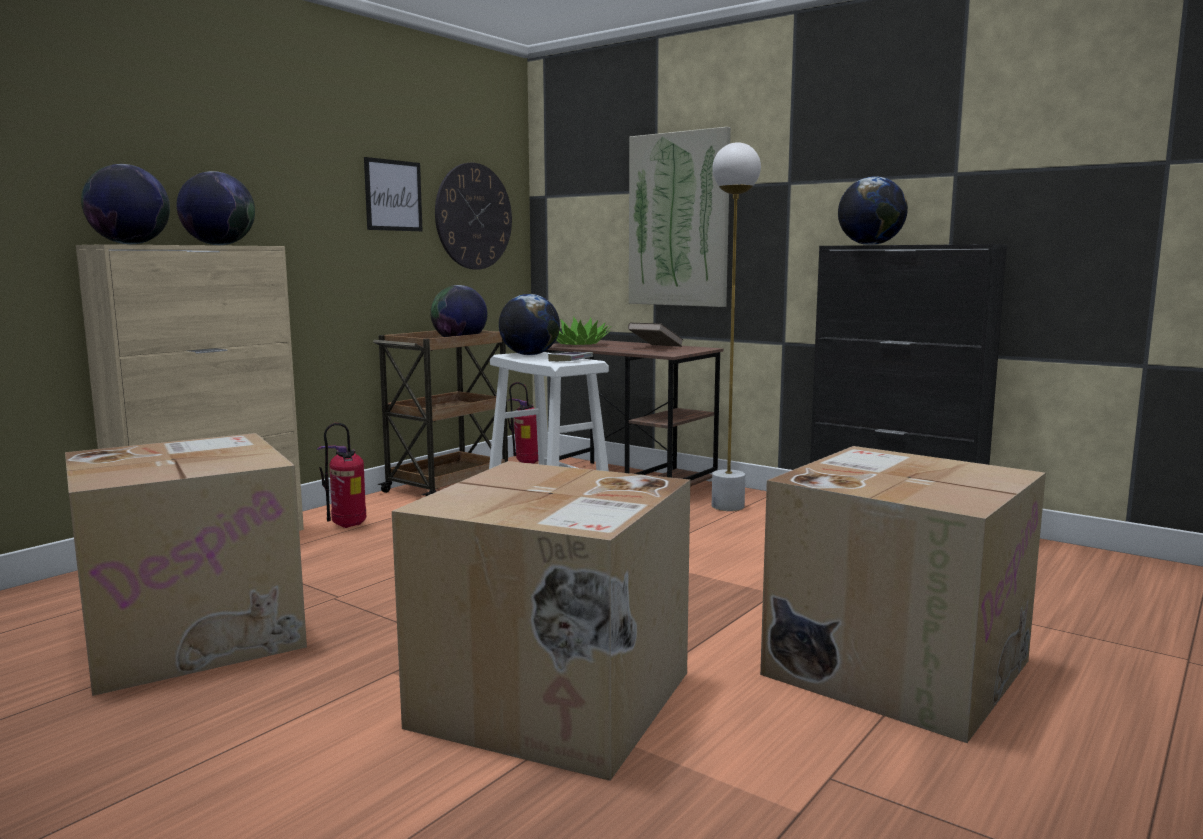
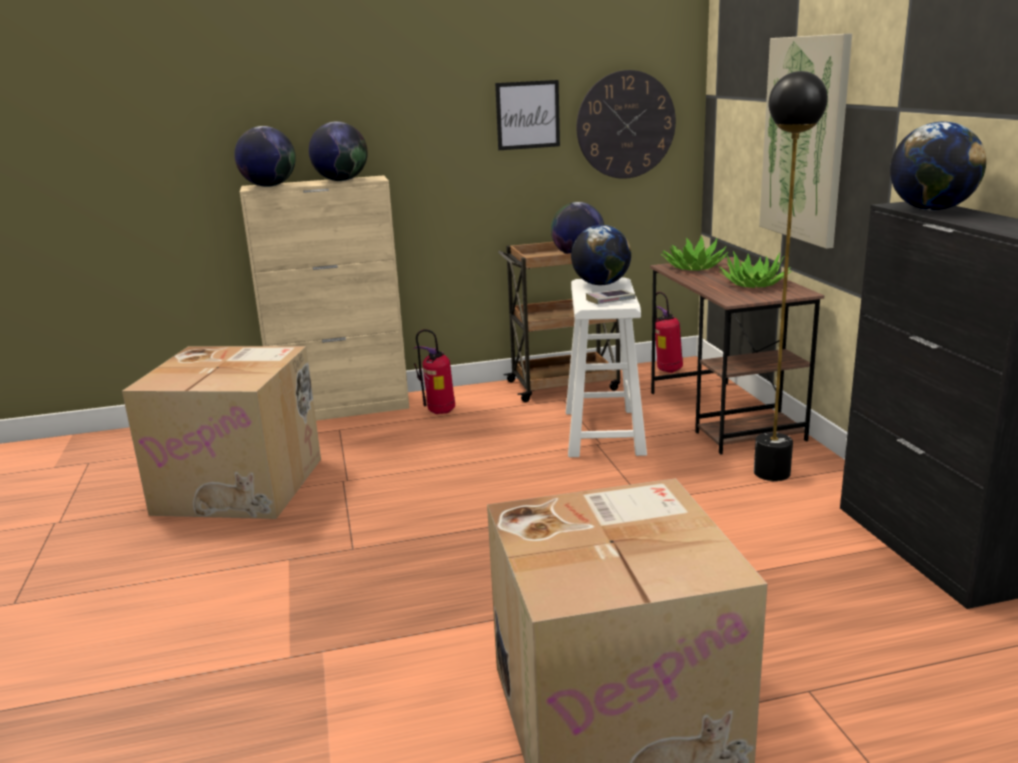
camera: 40 degrees right, 10 degrees up
cardboard box [392,461,690,781] -> none
brown book [628,322,683,347] -> potted plant [718,251,792,288]
white floor lamp [712,142,761,511] -> black floor lamp [754,71,828,481]

